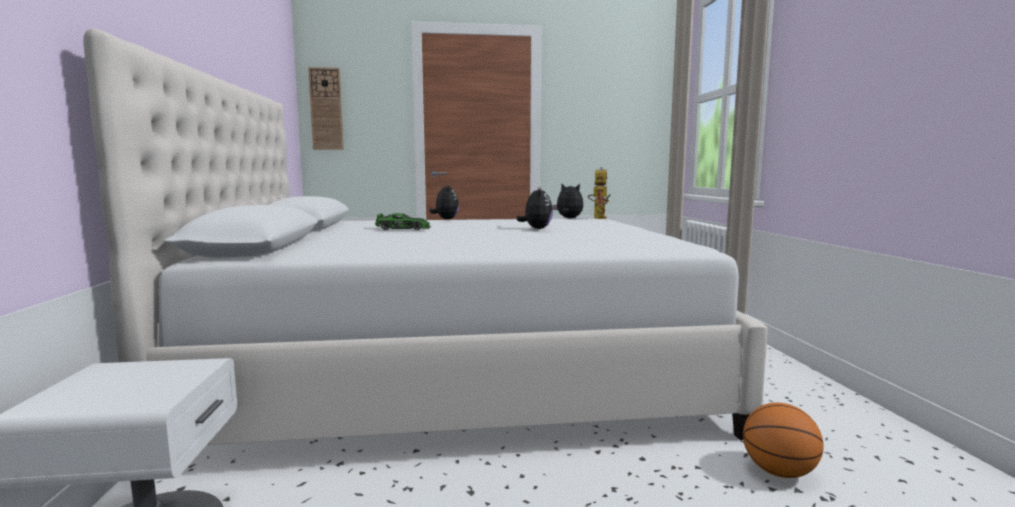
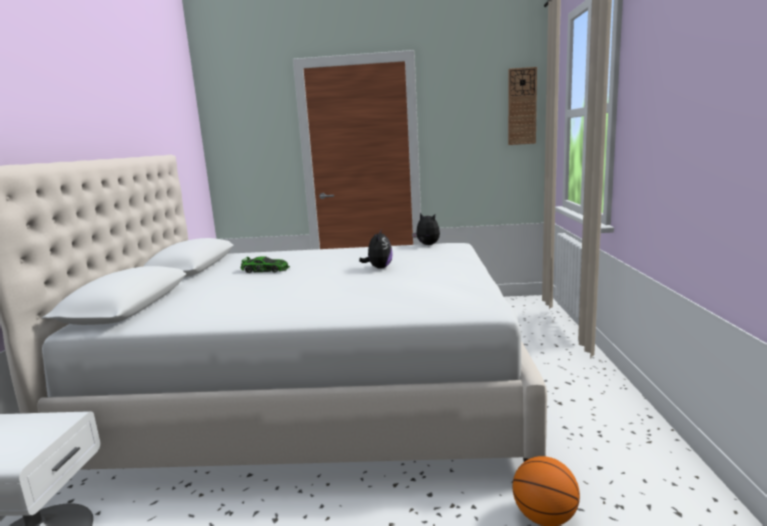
camera: 10 degrees right, 5 degrees up
wall clock [308,67,344,150] -> wall clock moved to [508,67,537,145]
plush toy [429,184,459,219] -> none
toy robot [588,167,611,219] -> none

